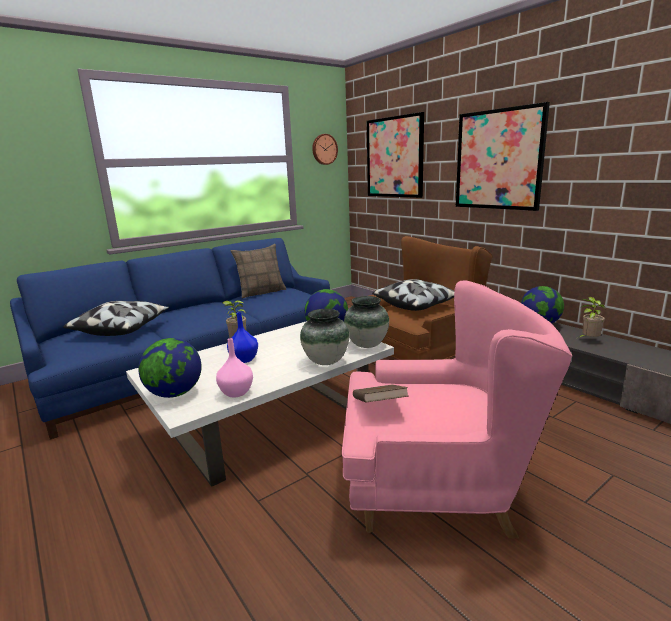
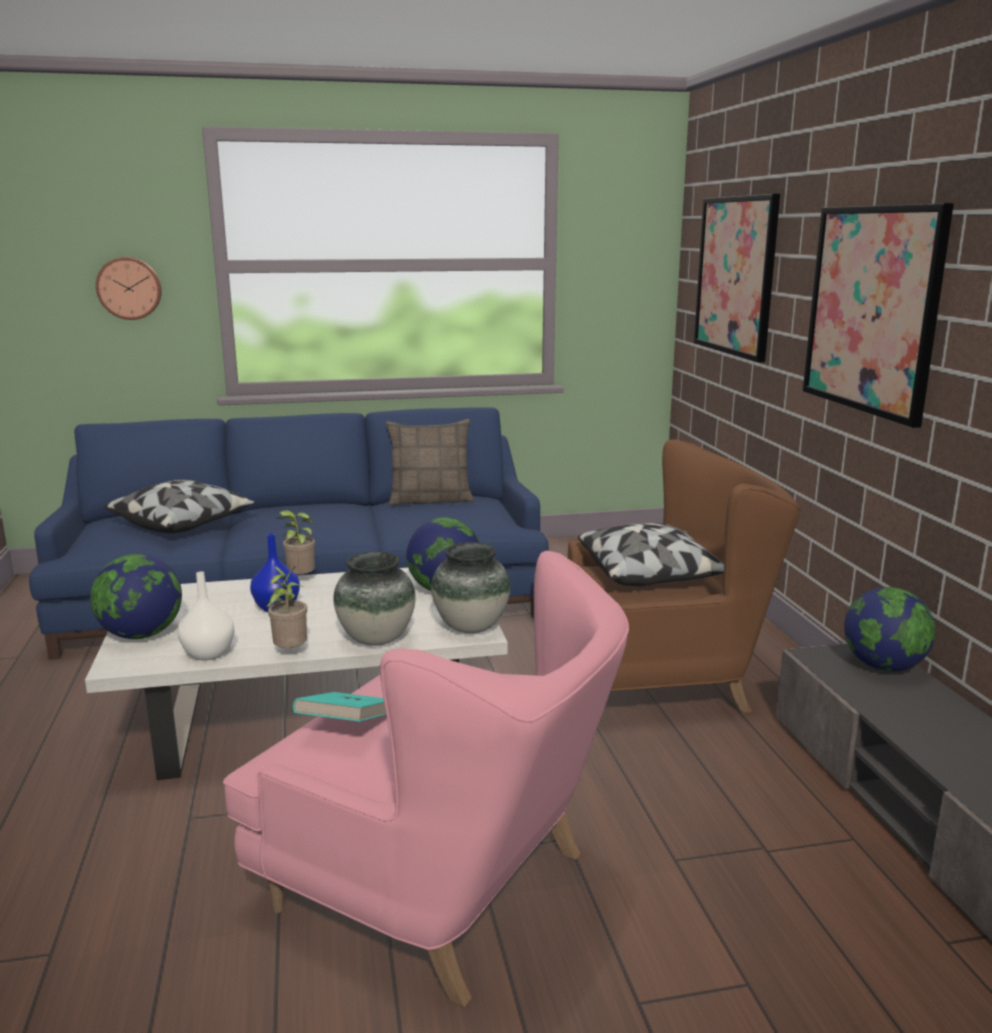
camera: 25 degrees right, 0 degrees up
pink vase [216,338,253,397] -> white vase [178,571,234,660]
wall clock [312,134,338,165] -> wall clock moved to [96,257,162,320]
brown book [353,385,408,403] -> turquoise book [293,692,386,722]
potted plant [578,297,605,338] -> potted plant moved to [266,566,307,648]

